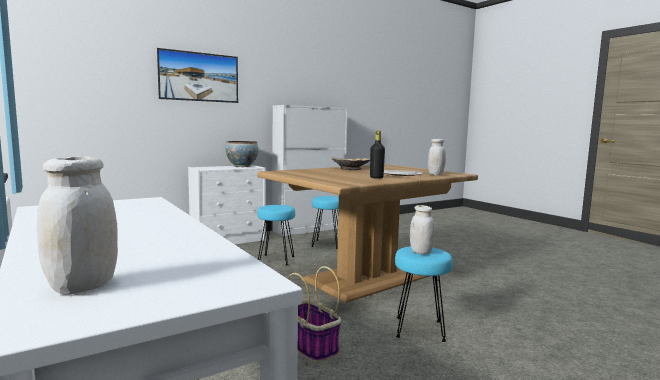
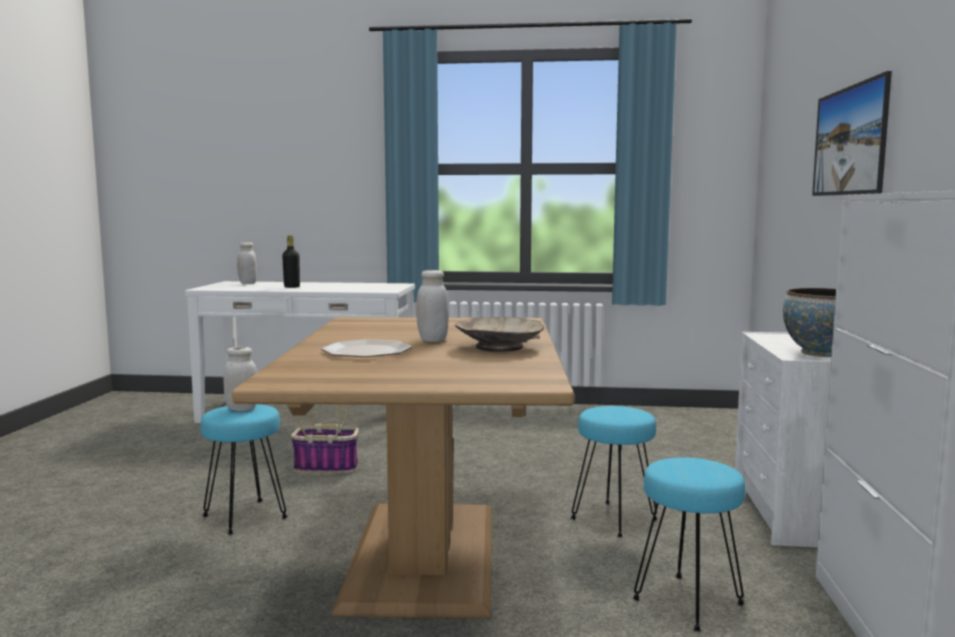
camera: 130 degrees right, 0 degrees up
black bottle [370,130,385,179] -> black bottle moved to [282,235,300,288]
white jar [428,139,446,175] -> white jar moved to [416,270,448,342]

